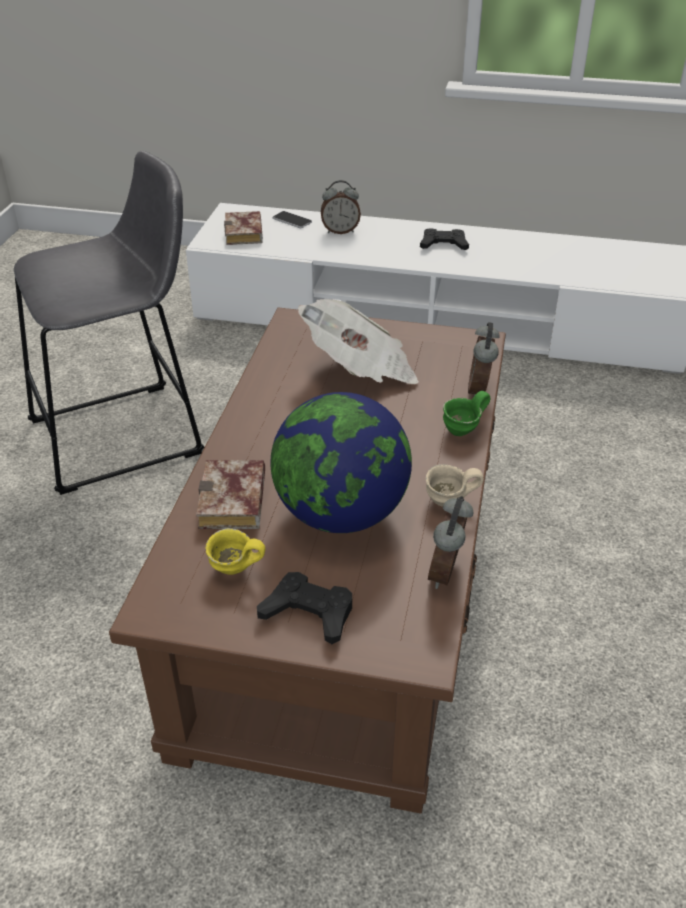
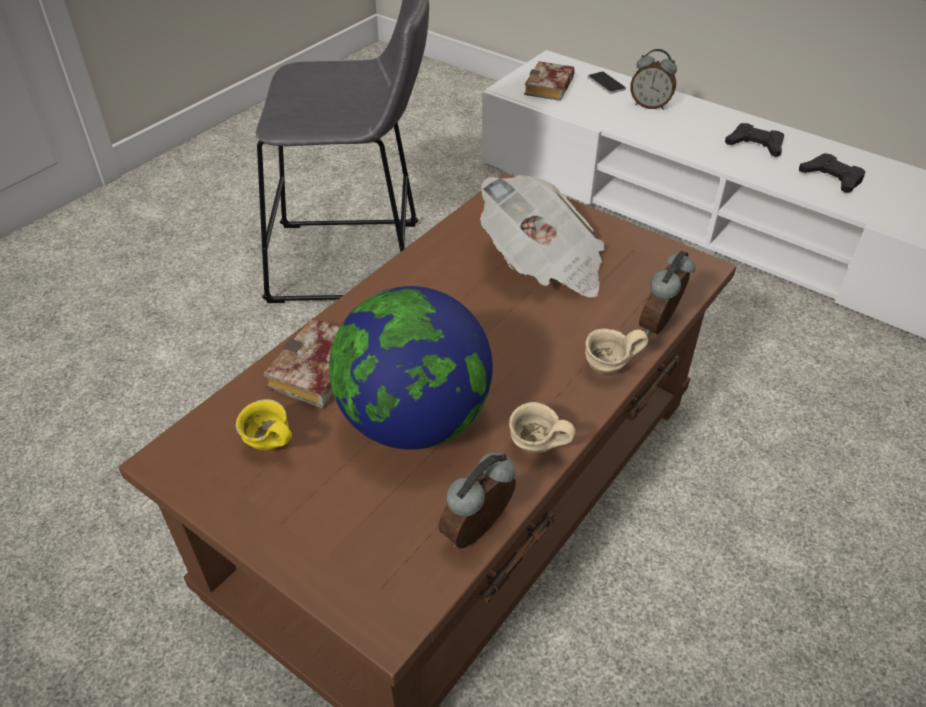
camera: 25 degrees right, 5 degrees up
black game controller [257,572,352,644] -> black game controller moved to [799,153,865,193]
green mug [443,391,490,436] -> beige mug [585,329,649,374]

